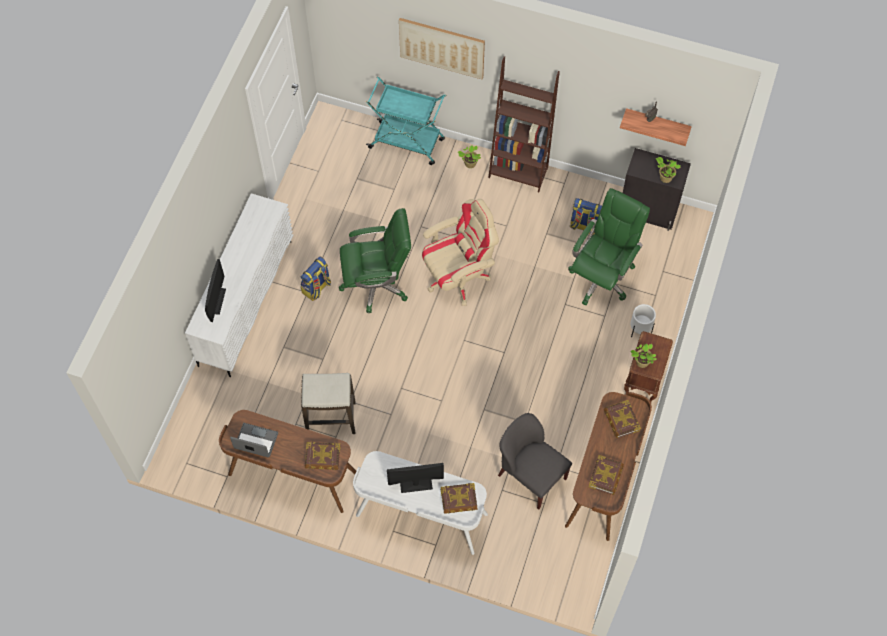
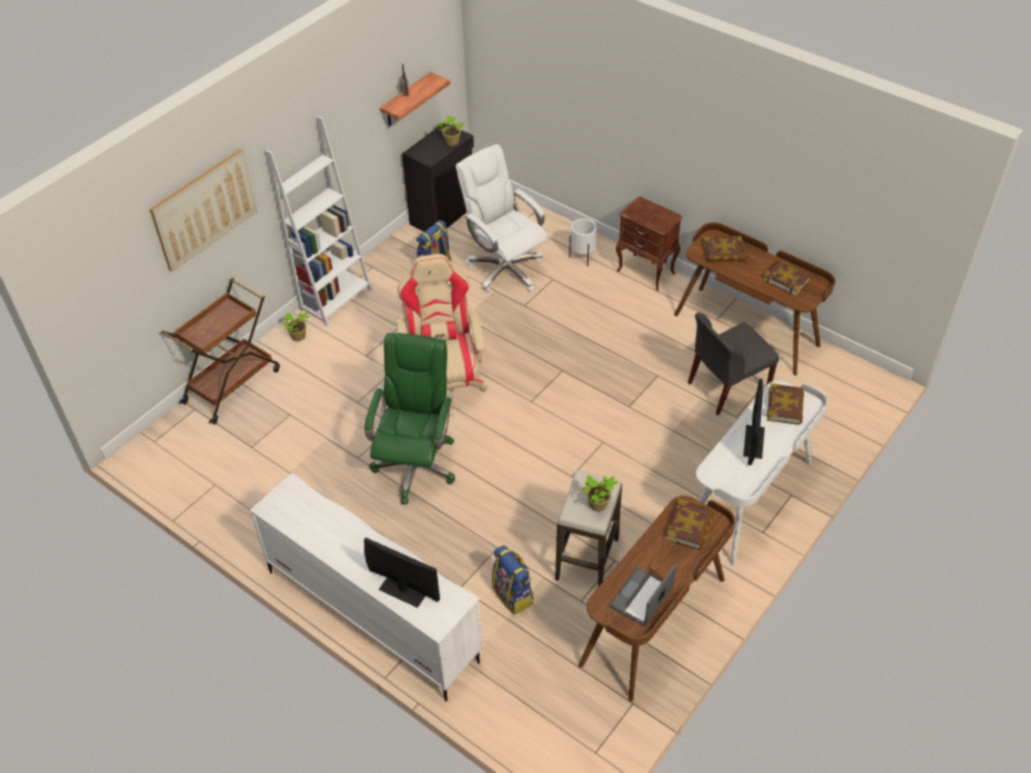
camera: 70 degrees left, 15 degrees down
backpack [301,257,331,301] -> backpack moved to [492,545,534,615]
turquoise cart [366,77,446,165] -> brown cart [160,277,280,424]
brown bookcase [488,56,560,192] -> white bookcase [266,116,372,326]
green office chair [568,188,650,305] -> white office chair [456,144,548,292]
potted plant [630,344,657,368] -> potted plant moved to [582,475,618,511]

